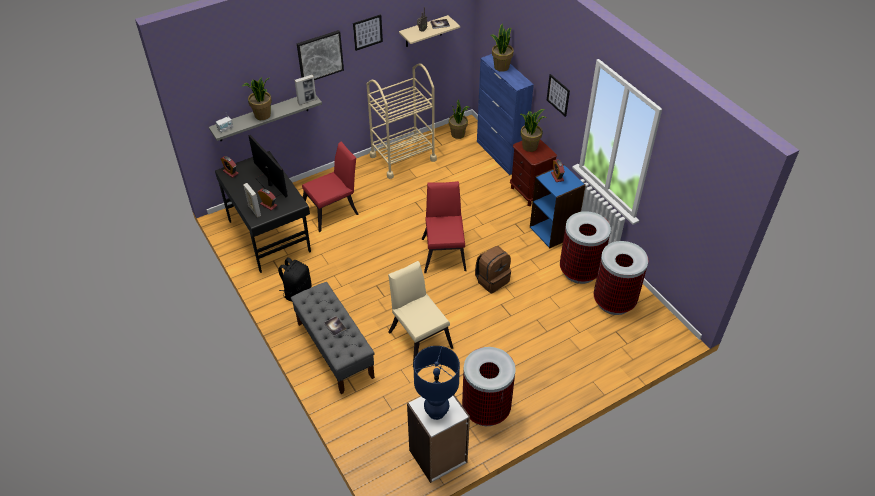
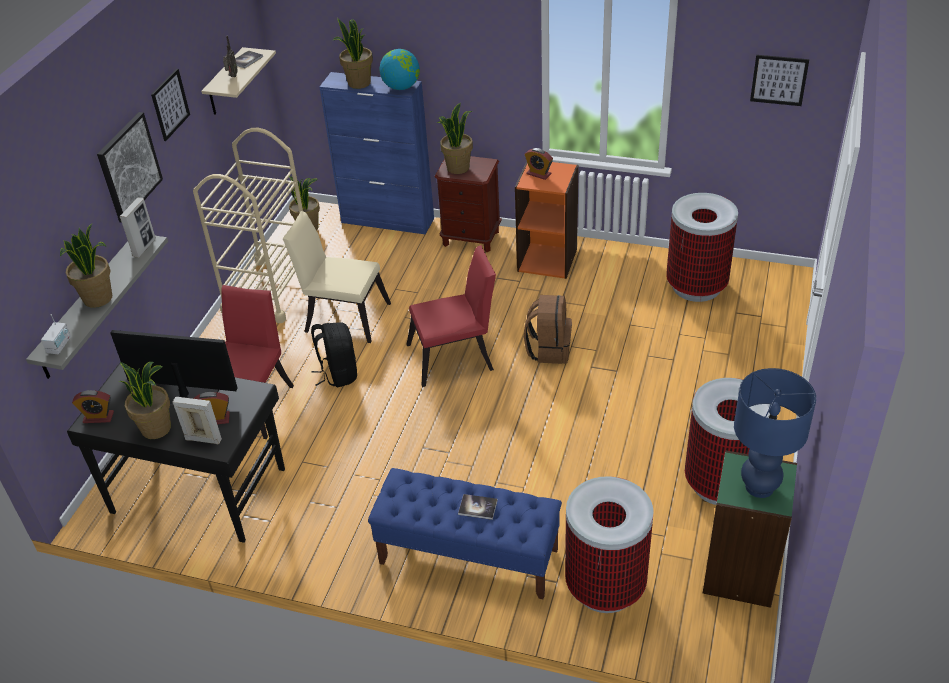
camera: 40 degrees left, 5 degrees down
black backpack [278,257,311,302] -> black backpack moved to [311,322,357,387]
grey bench [291,282,375,394] -> blue bench [368,468,562,599]
beige chair [388,261,453,364] -> beige chair moved to [283,211,391,343]
white bookcase [407,395,470,483] -> green bookcase [703,450,797,608]
red chair [422,181,466,273] -> red chair turned 120 degrees clockwise [406,245,496,387]
blue bookcase [530,164,586,248] -> orange bookcase [515,161,579,279]
picture [547,74,570,117] -> picture moved to [750,55,809,106]
trash can [560,211,611,284] -> trash can moved to [565,476,654,613]
none -> potted plant [119,362,171,439]
none -> globe [380,49,420,90]

